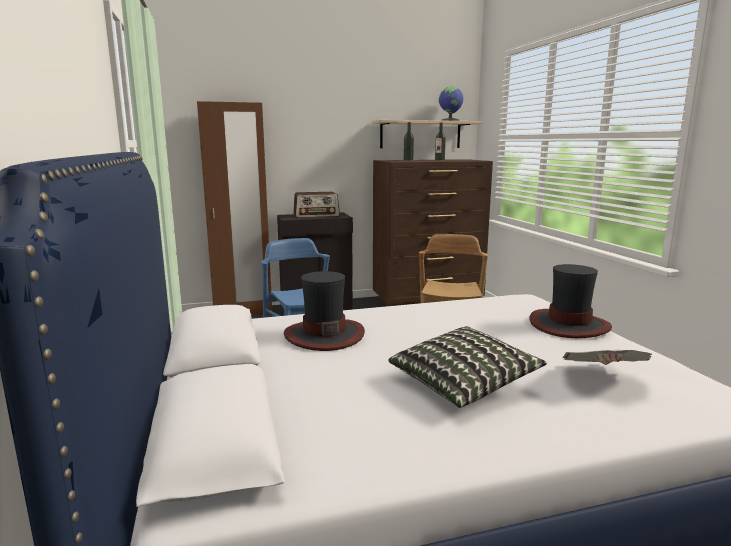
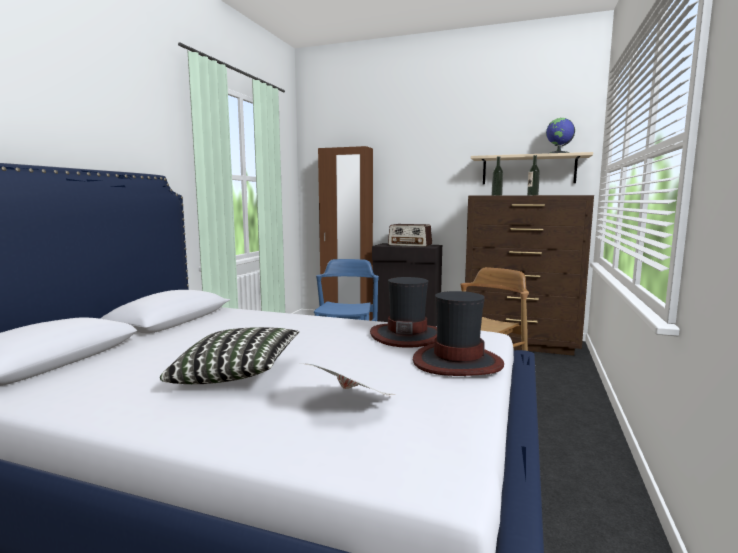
camera: 35 degrees right, 5 degrees down
hat [283,271,365,351] -> hat moved to [370,277,437,348]

